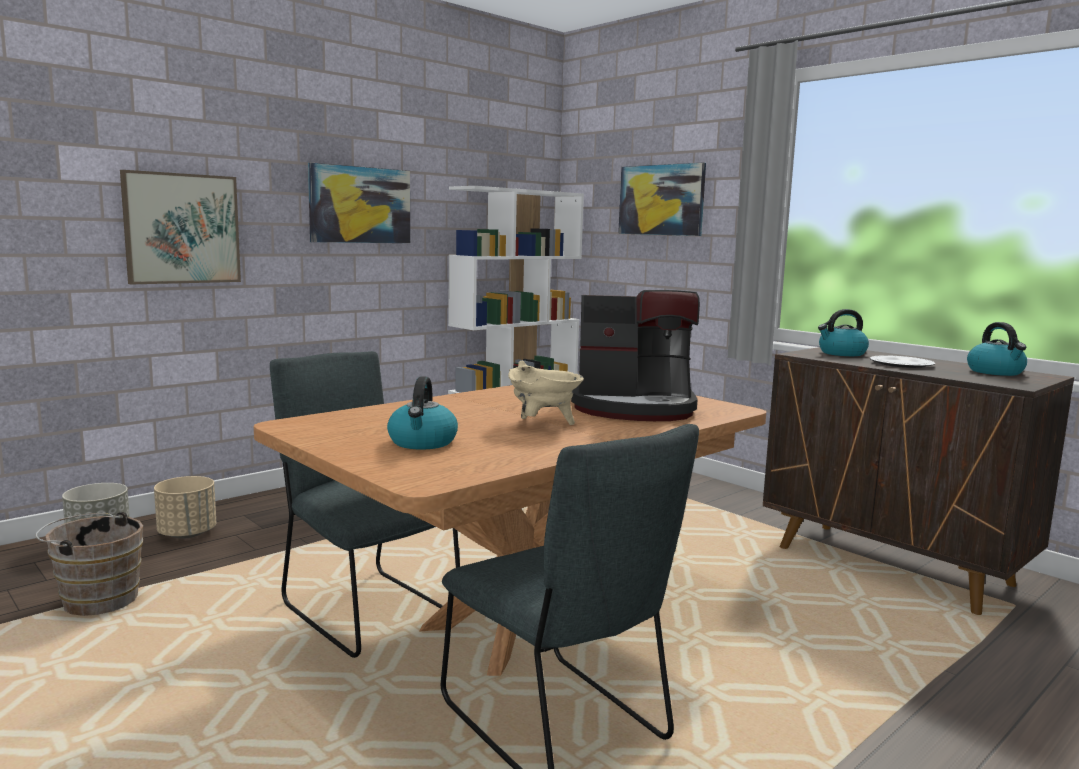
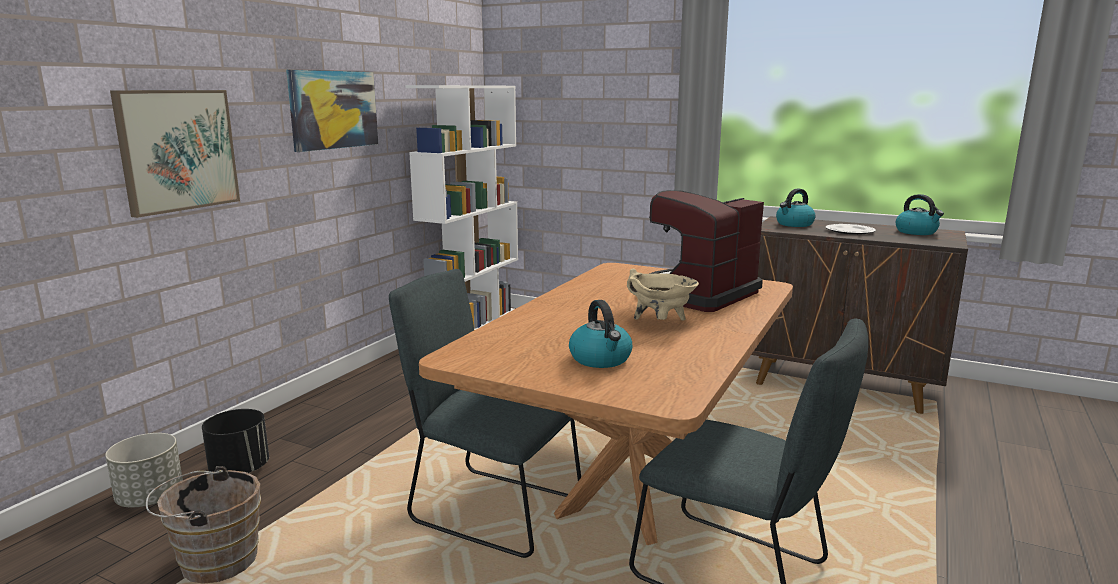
camera: 20 degrees left, 5 degrees up
beige planter [154,476,216,539] -> black planter [202,409,269,473]
coffee machine [571,290,700,421] -> coffee machine turned 150 degrees clockwise [649,190,764,312]
picture [618,162,706,236] -> none

